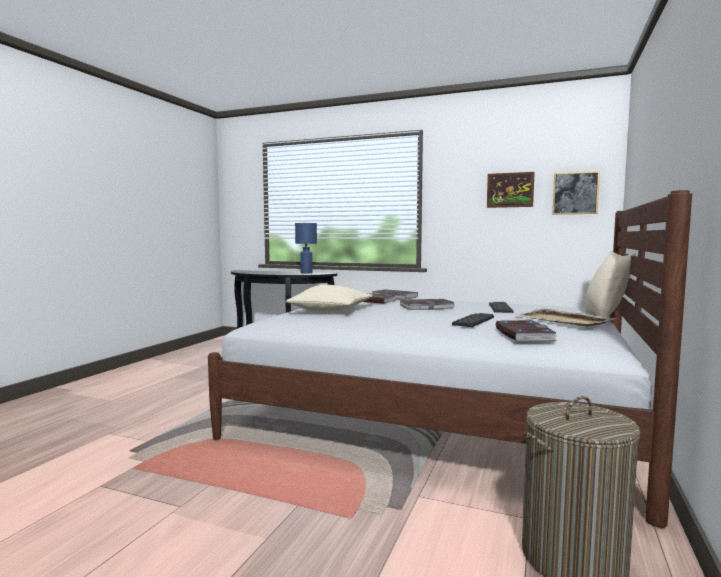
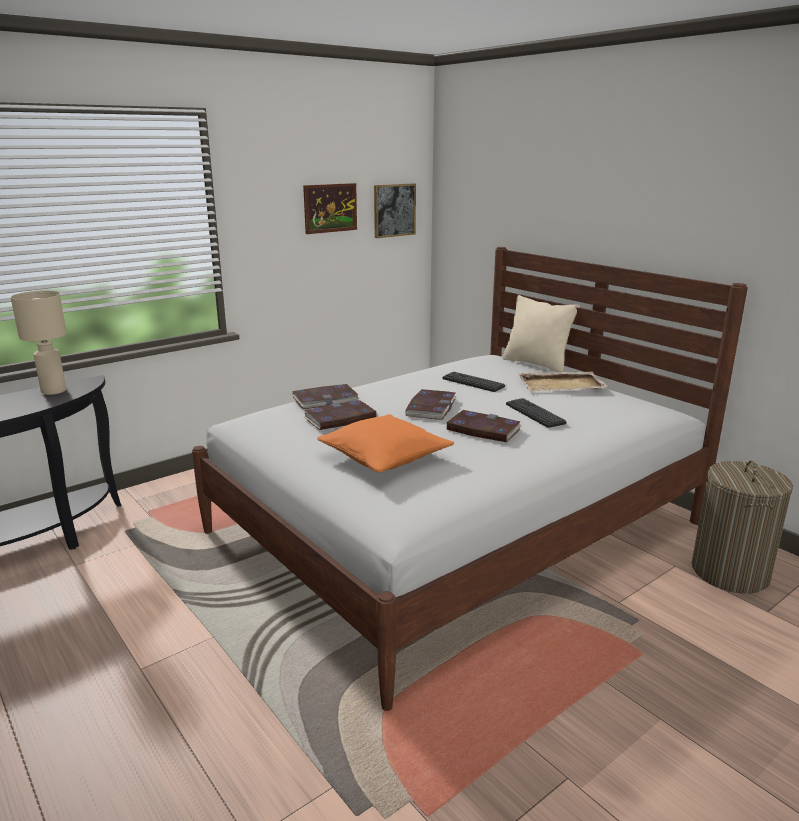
camera: 60 degrees left, 15 degrees up
beige pillow [286,285,373,312] -> orange pillow [317,414,454,473]
blue table lamp [295,223,317,274] -> beige table lamp [11,291,67,395]
book [495,320,558,341] -> book moved to [445,410,521,442]

